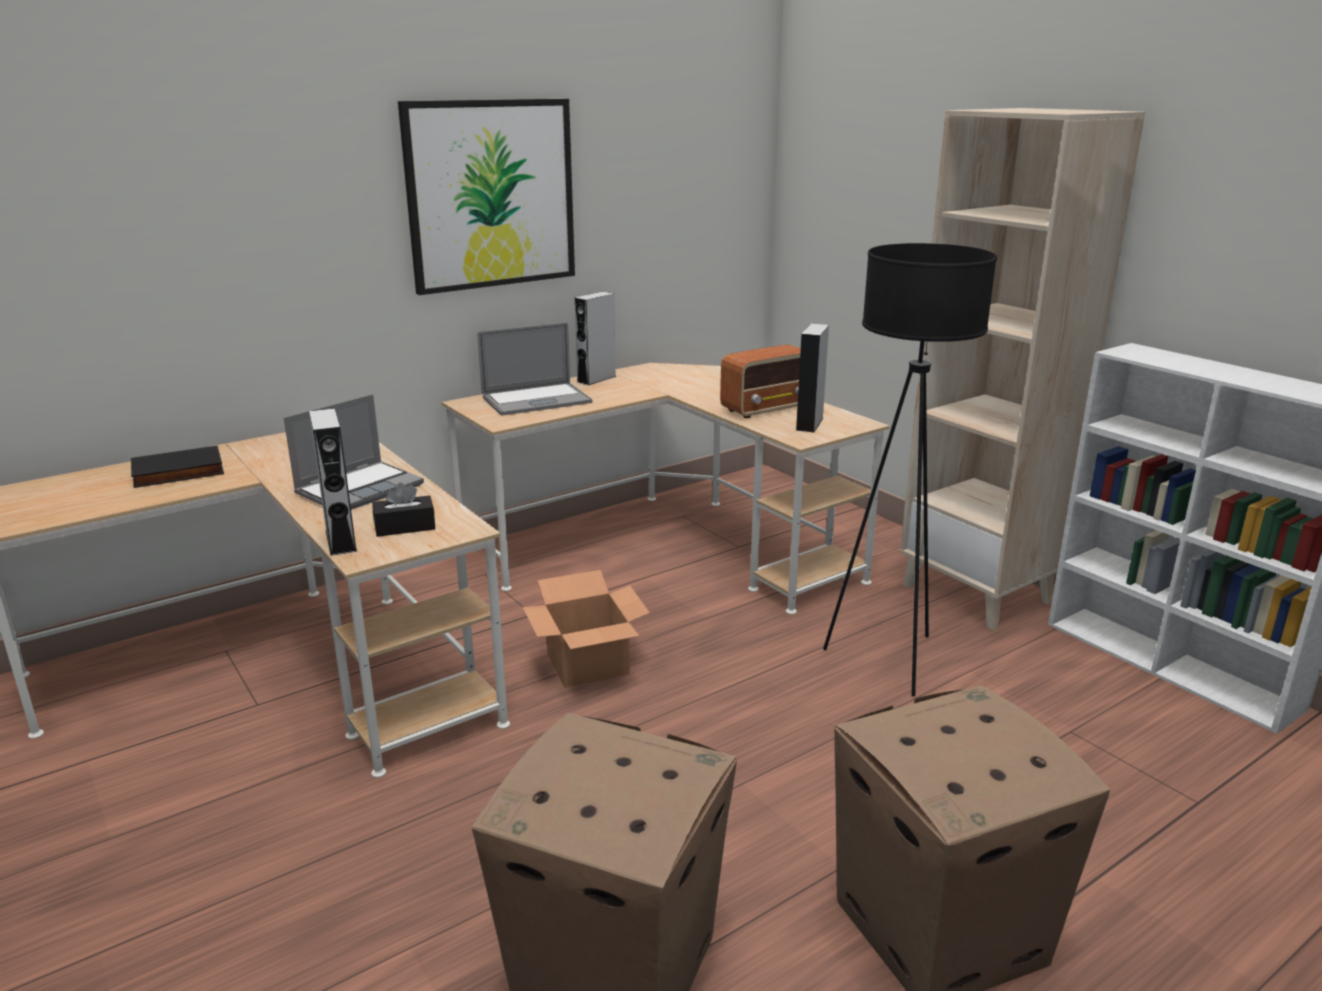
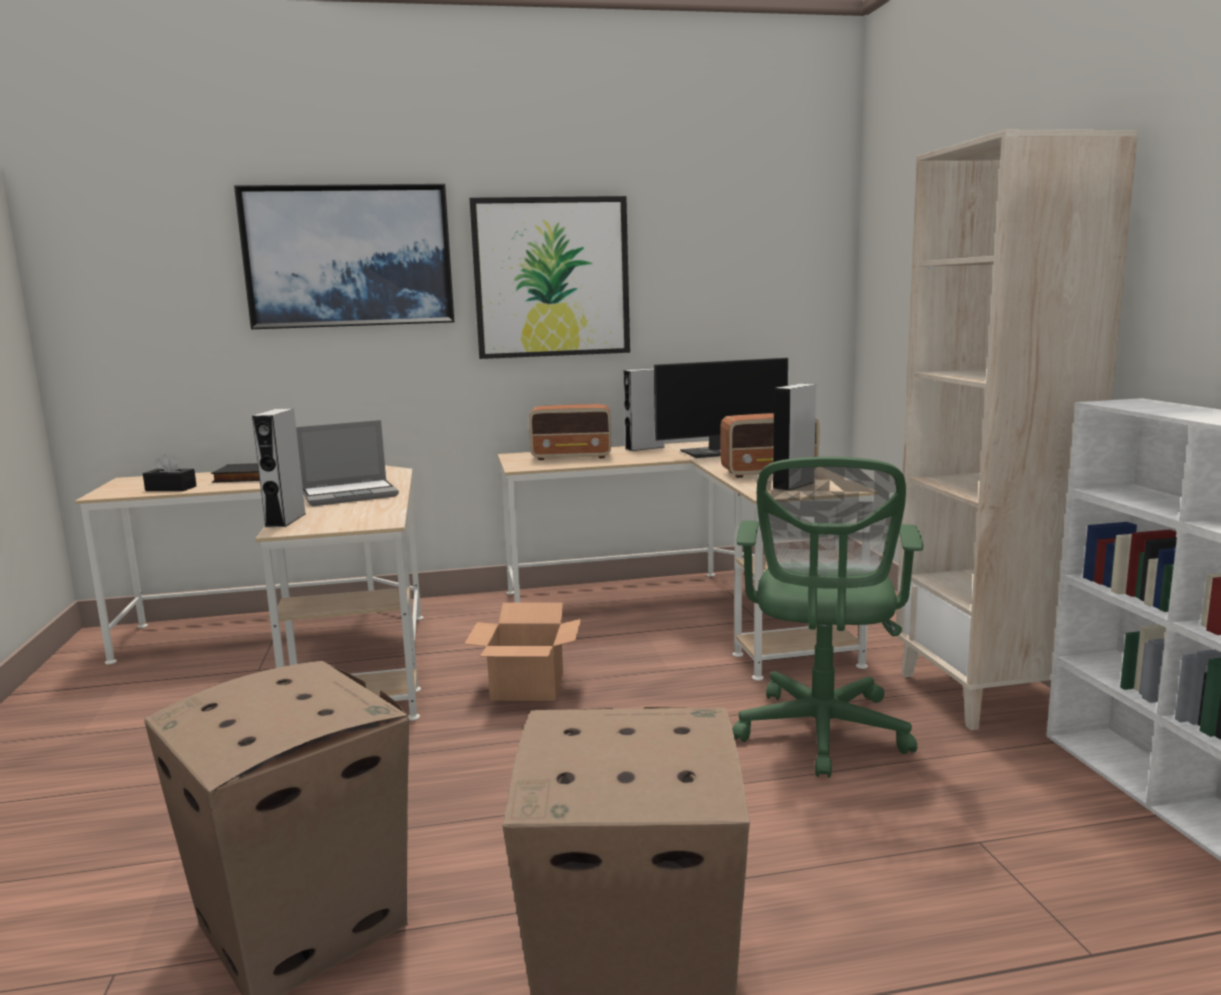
camera: 25 degrees right, 10 degrees down
black tissue box [372,482,435,537] -> black tissue box moved to [143,454,197,491]
laptop [478,322,593,415] -> radio [529,404,611,460]
black floor lamp [823,243,997,696] -> green office chair [732,456,923,778]
none -> picture [234,184,454,329]
none -> monitor [654,358,788,458]

